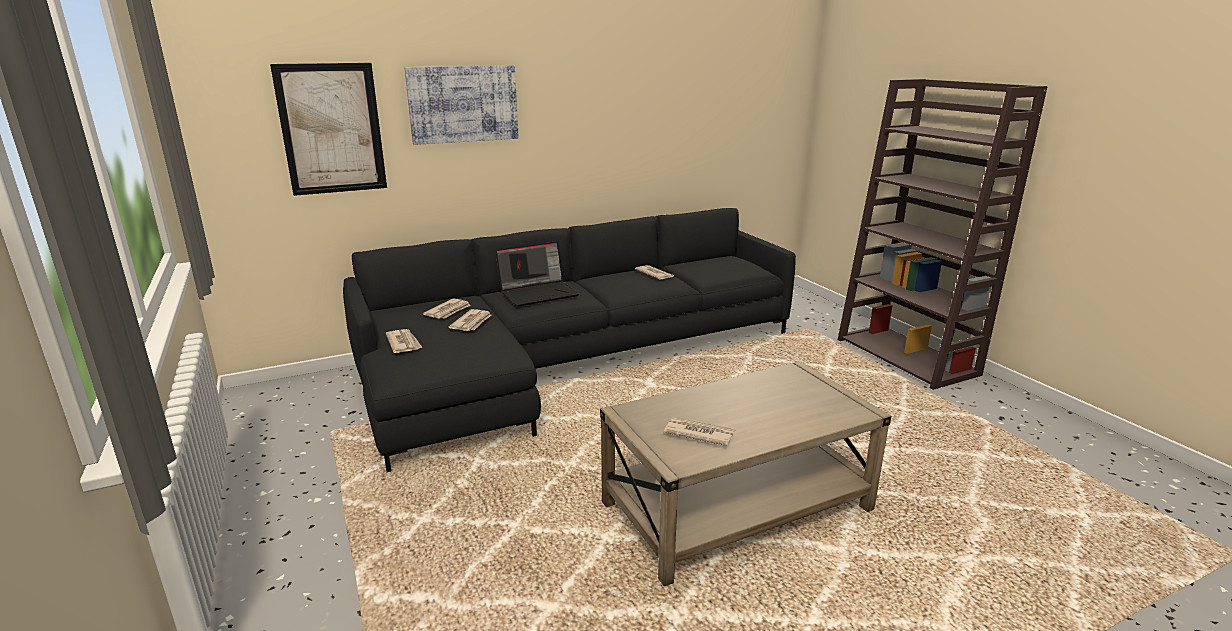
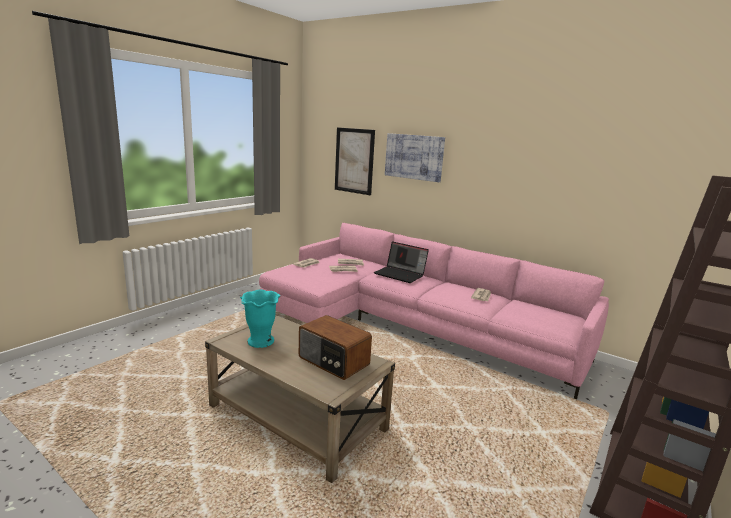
camera: 60 degrees right, 5 degrees down
black sofa [343,208,796,472] -> pink sofa [259,223,609,400]
newspaper [664,417,735,446] -> turquoise vase [240,289,280,348]
none -> radio [299,315,372,380]

